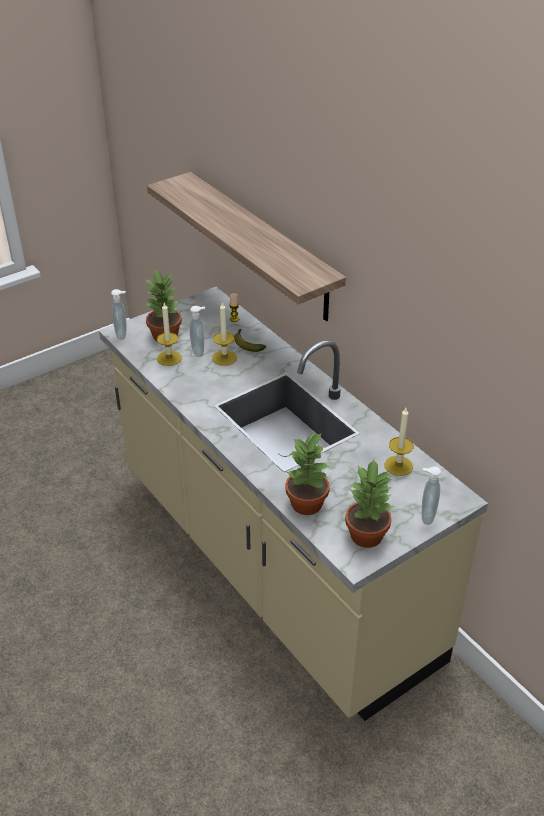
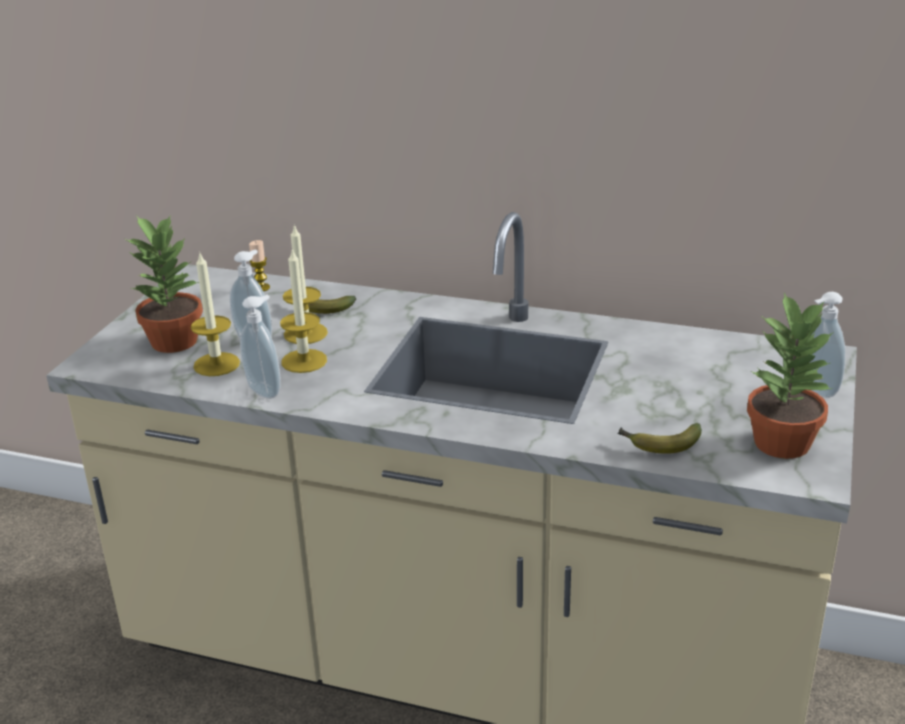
camera: 35 degrees left, 10 degrees down
soap dispenser [111,289,126,340] -> soap dispenser moved to [240,295,281,399]
shelf [147,172,346,321] -> none
potted plant [286,433,330,515] -> banana [617,423,702,454]
candle [385,408,414,476] -> candle moved to [280,248,327,373]

